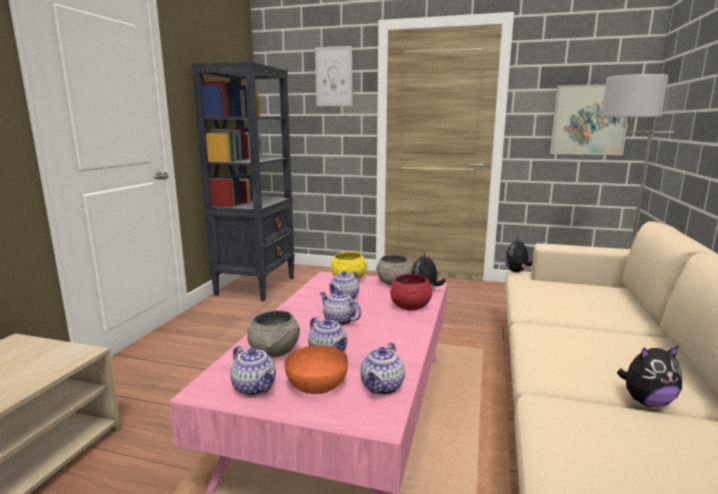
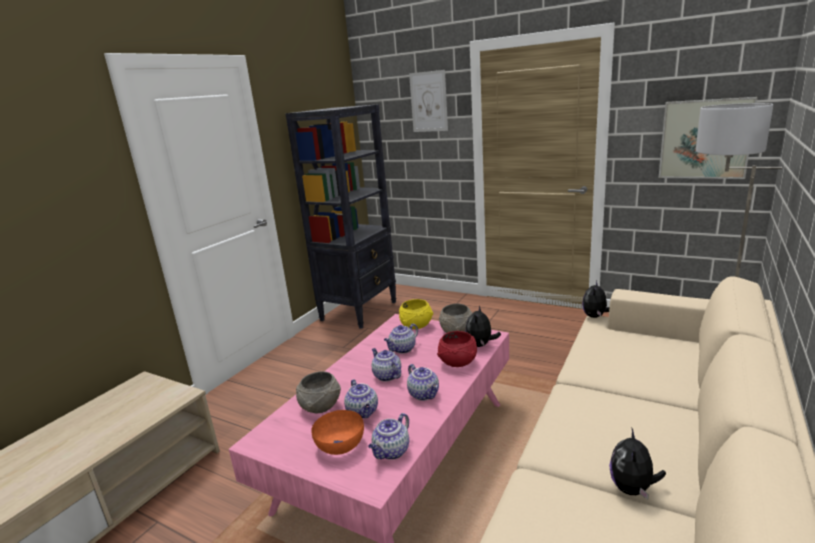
camera: 15 degrees right, 5 degrees up
teapot [230,346,276,396] -> teapot moved to [407,364,439,401]
plush toy [617,345,682,407] -> plush toy turned 105 degrees clockwise [609,428,666,500]

